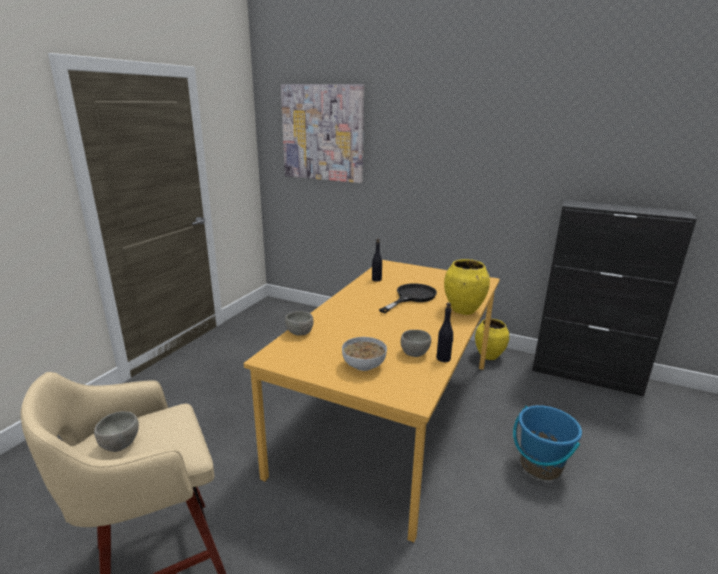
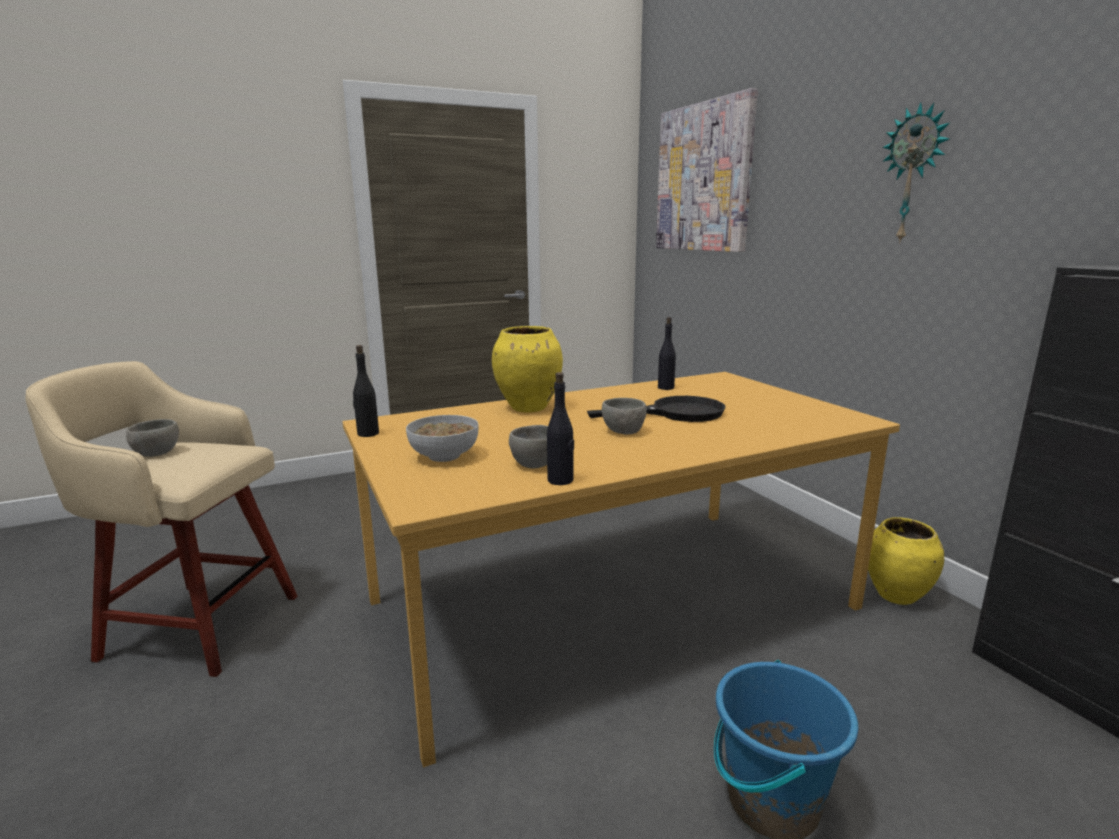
camera: 40 degrees right, 5 degrees down
grey bowl [285,311,314,336] -> grey bowl moved to [602,398,647,434]
yellow vase [444,259,490,315] -> yellow vase moved to [492,326,563,413]
none -> black bottle [353,345,379,437]
none -> wall clock [882,102,950,243]

